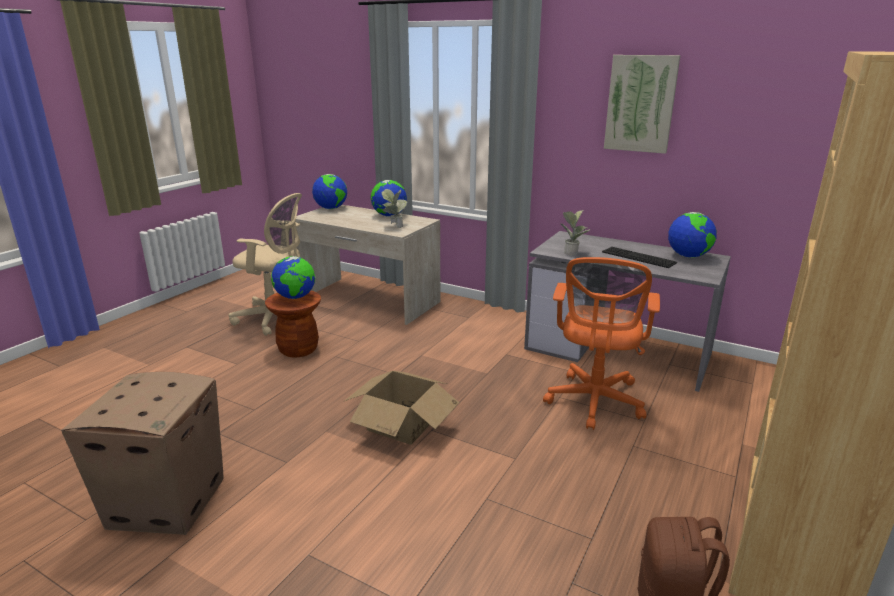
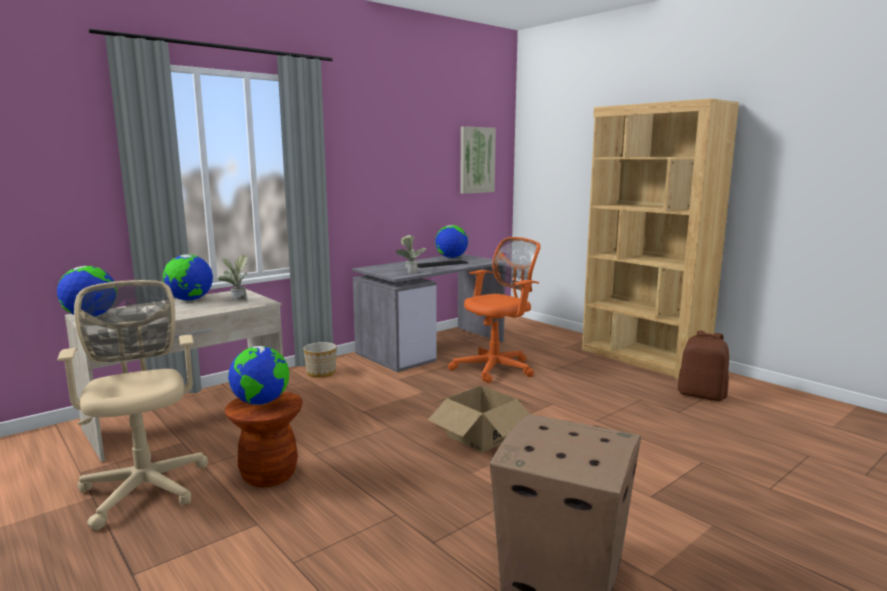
camera: 70 degrees left, 10 degrees down
beige office chair [228,193,302,336] -> beige office chair turned 60 degrees counterclockwise [57,280,208,530]
orange office chair [543,257,660,430] -> orange office chair turned 75 degrees counterclockwise [448,237,541,383]
picture [604,55,680,154] -> picture moved to [460,126,496,194]
none -> planter [303,342,337,378]

